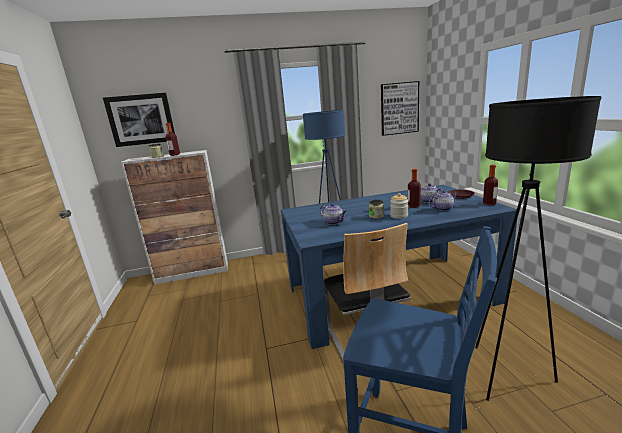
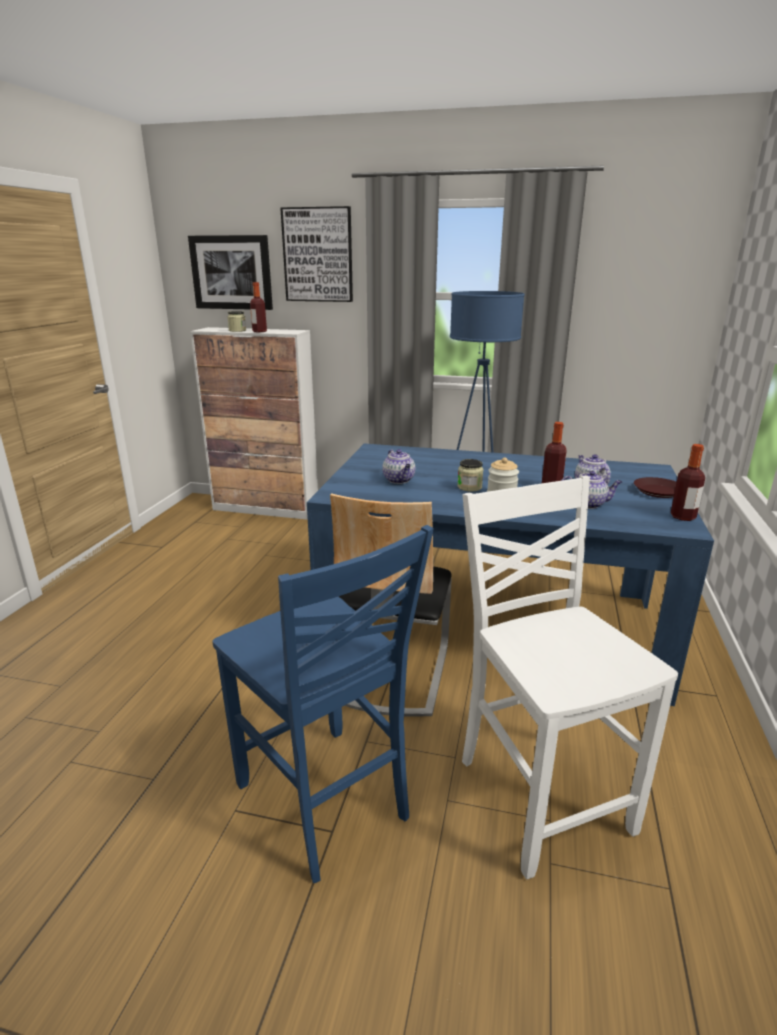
camera: 25 degrees right, 5 degrees up
picture [381,81,419,136] -> picture moved to [280,206,353,302]
black floor lamp [475,96,602,401] -> white chair [462,476,678,879]

